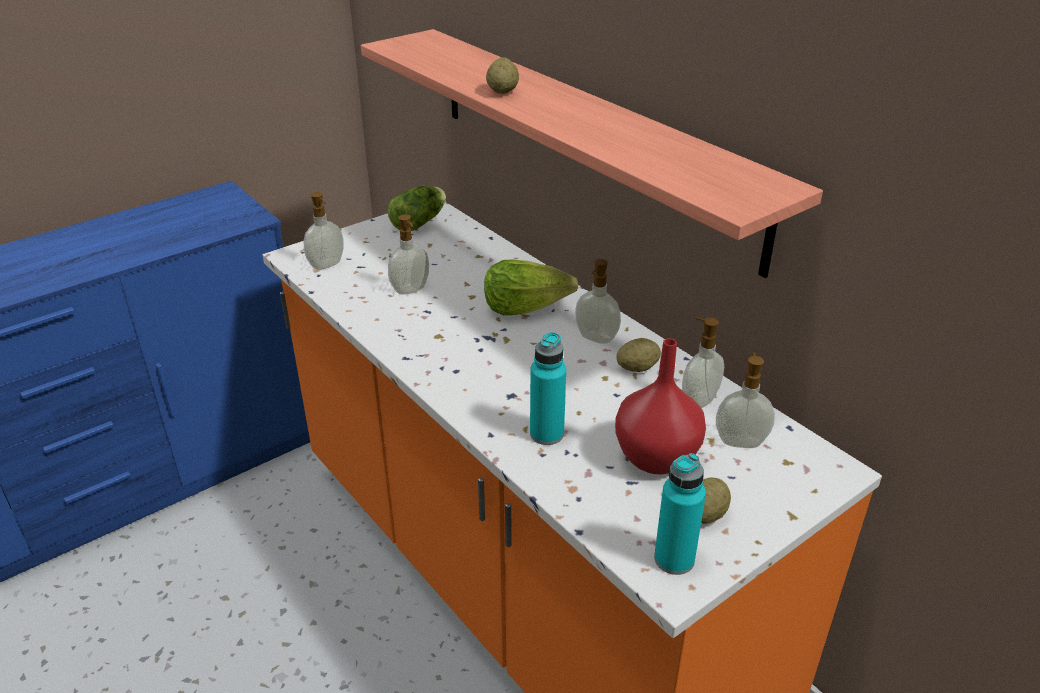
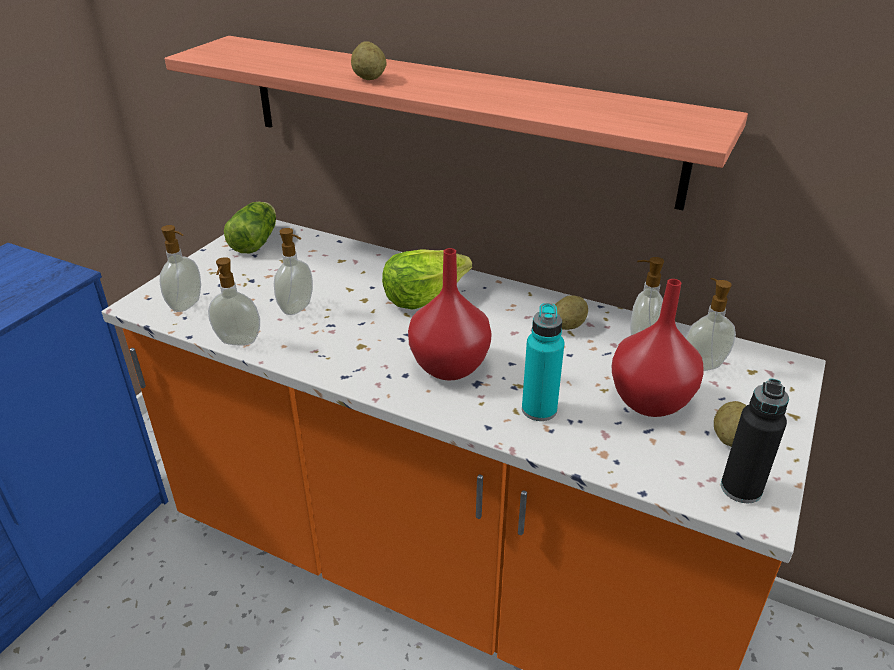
camera: 25 degrees left, 0 degrees up
soap dispenser [575,259,621,344] -> soap dispenser moved to [208,257,260,346]
turquoise bottle [654,453,706,575] -> black bottle [721,379,789,503]
none -> red vase [408,248,492,381]

